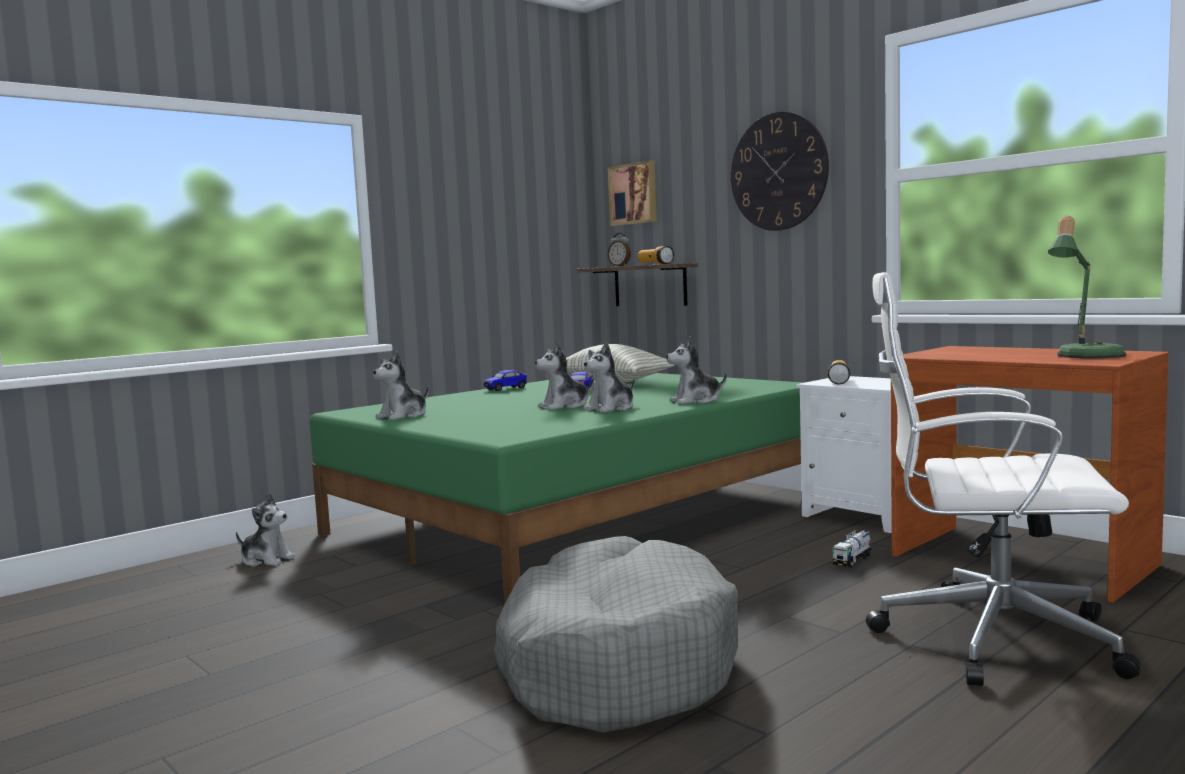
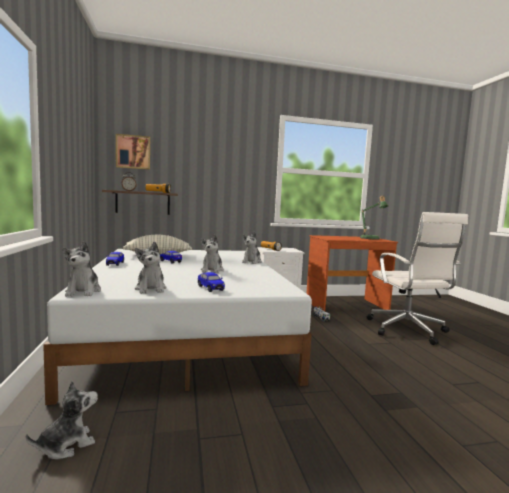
camera: 60 degrees left, 0 degrees up
green bed [310,373,803,605] -> white bed [43,249,312,405]
grey dog bed [494,536,738,733] -> none
plush toy [584,342,635,413] -> plush toy moved to [62,241,101,297]
wall clock [731,112,829,231] -> none
white office chair [866,272,1141,686] -> white office chair turned 60 degrees counterclockwise [366,212,468,345]
none -> toy car [198,272,225,292]

